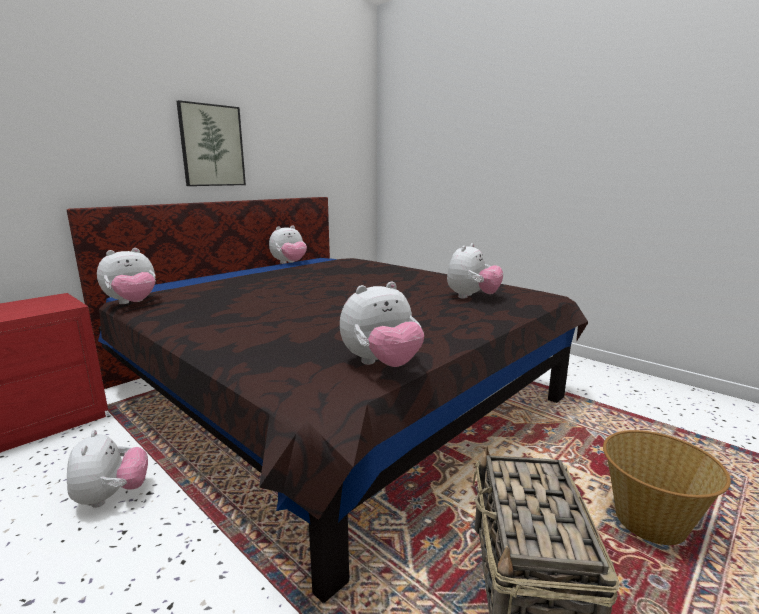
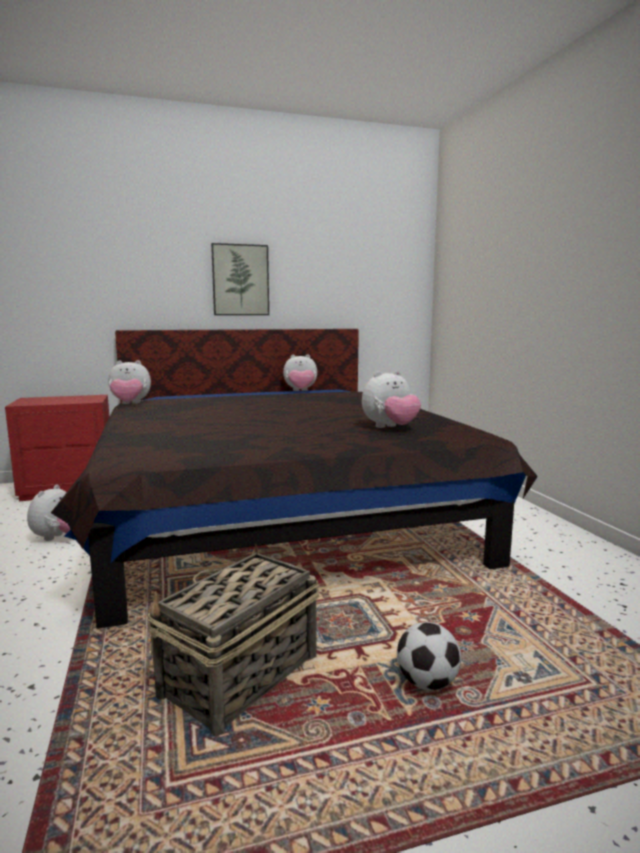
camera: 30 degrees right, 5 degrees down
plush toy [340,282,424,367] -> none
basket [603,430,731,545] -> football [397,622,461,690]

